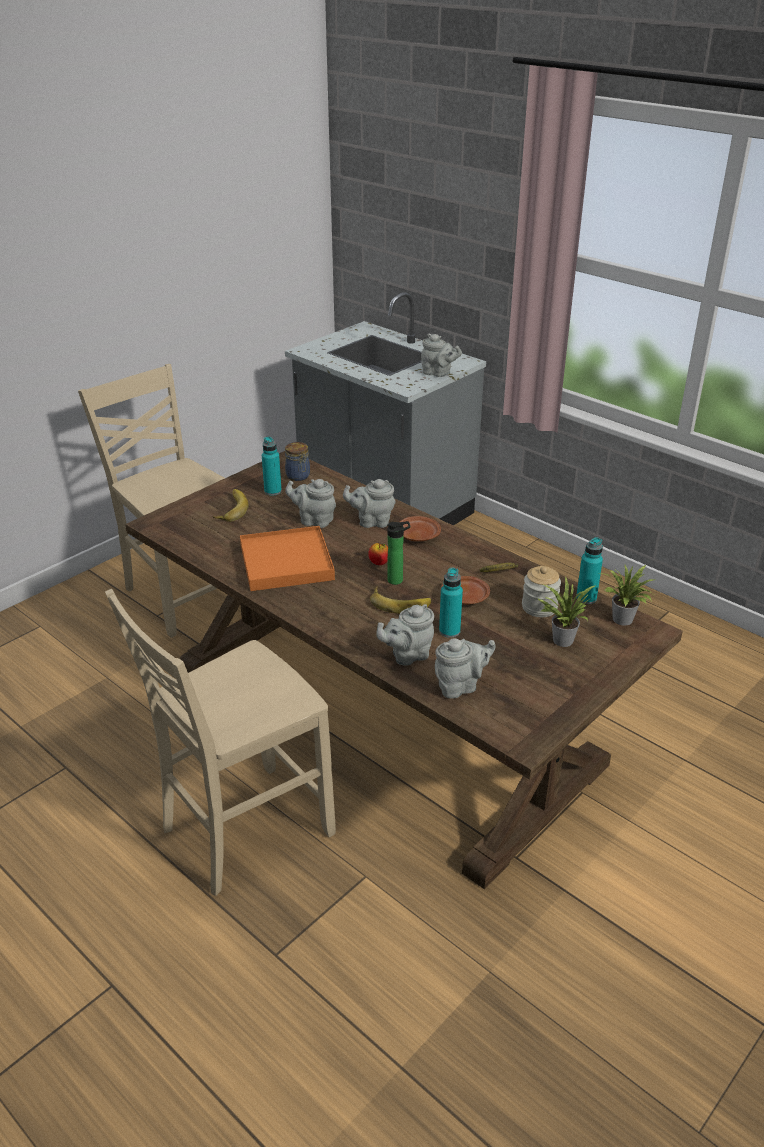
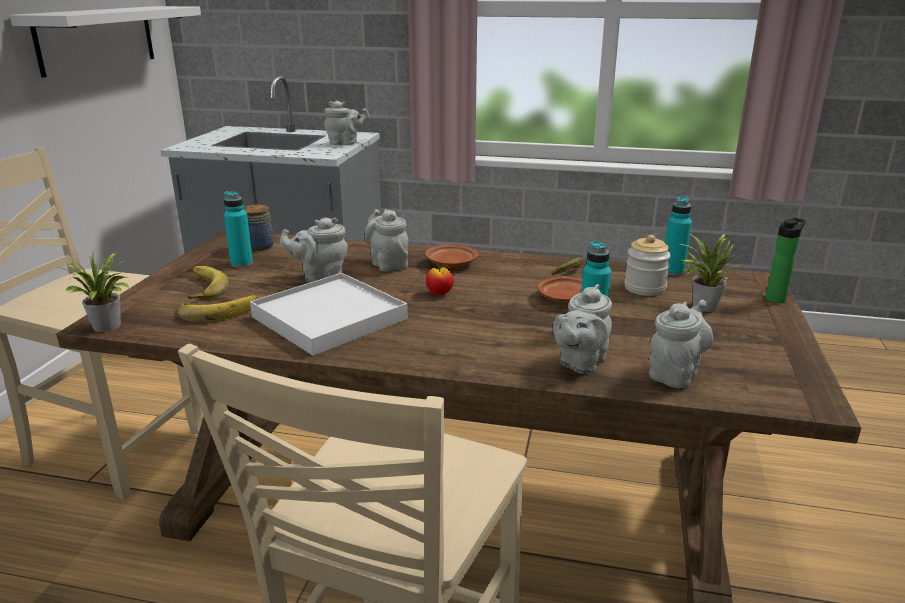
camera: 30 degrees left, 10 degrees down
orange tray [240,526,335,591] -> white tray [250,273,408,356]
grey teapot [343,479,396,528] -> grey teapot turned 90 degrees clockwise [365,209,408,271]
banana [370,586,431,613] -> banana moved to [178,295,257,322]
bottle [387,521,410,585] -> bottle moved to [766,217,806,303]
potted plant [599,565,654,626] -> potted plant moved to [48,251,130,332]
none -> white shelf [10,6,201,78]

